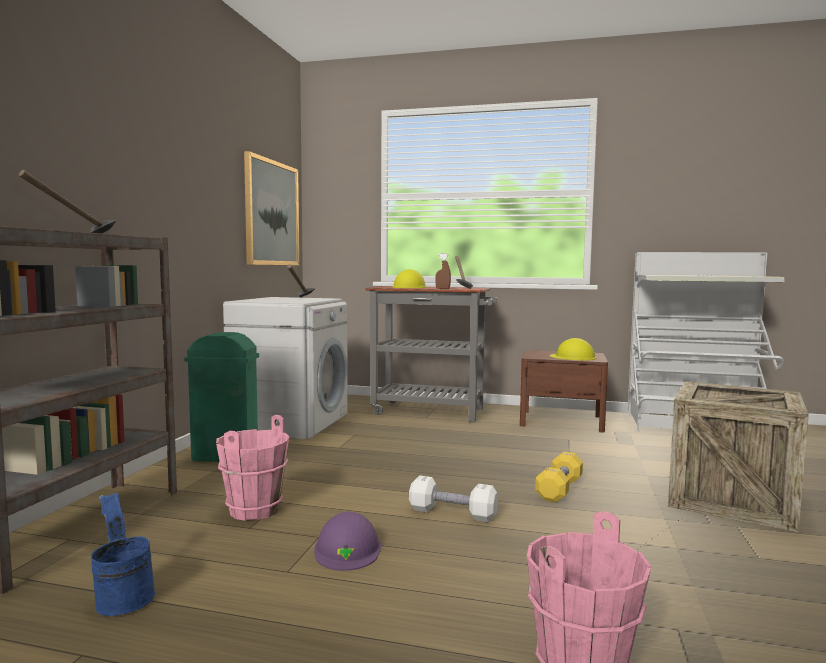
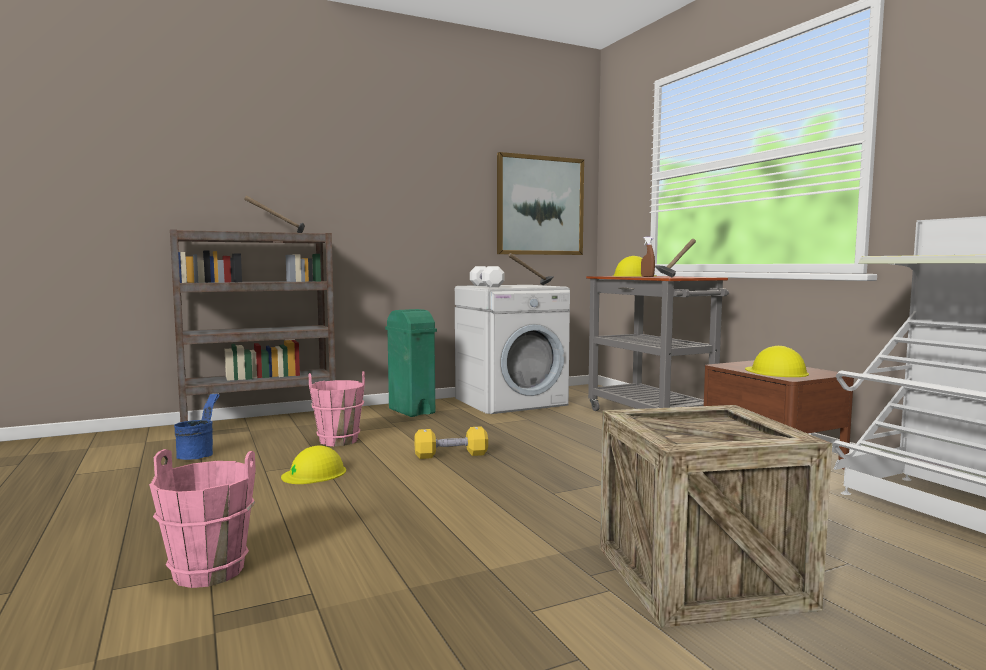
camera: 50 degrees right, 0 degrees up
purple hard hat [314,512,381,571] -> yellow hard hat [281,446,346,484]
white dumbbell [409,475,498,522] -> white dumbbell moved to [470,266,504,287]
yellow dumbbell [535,451,583,503] -> yellow dumbbell moved to [414,426,488,459]

